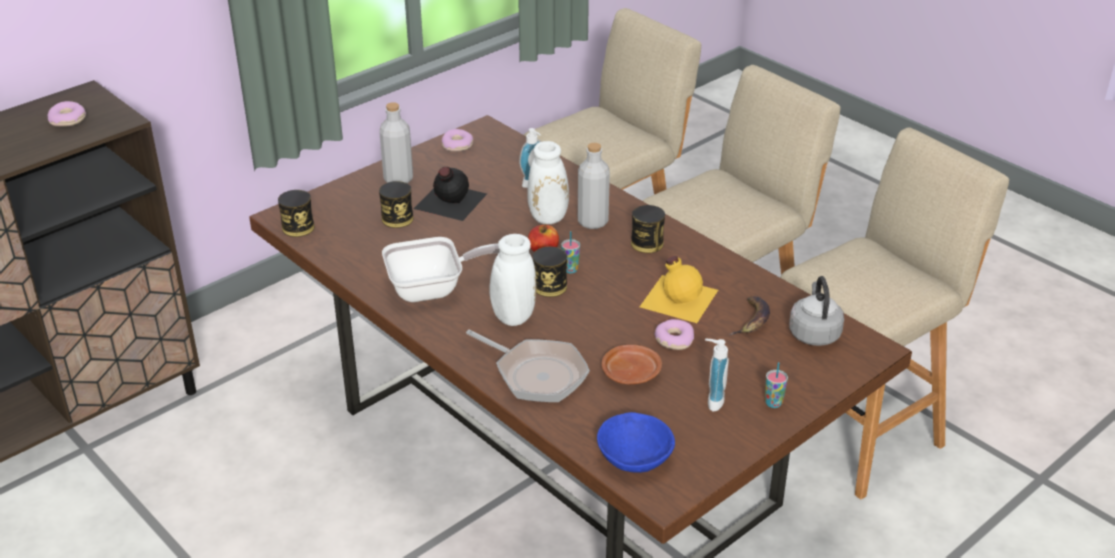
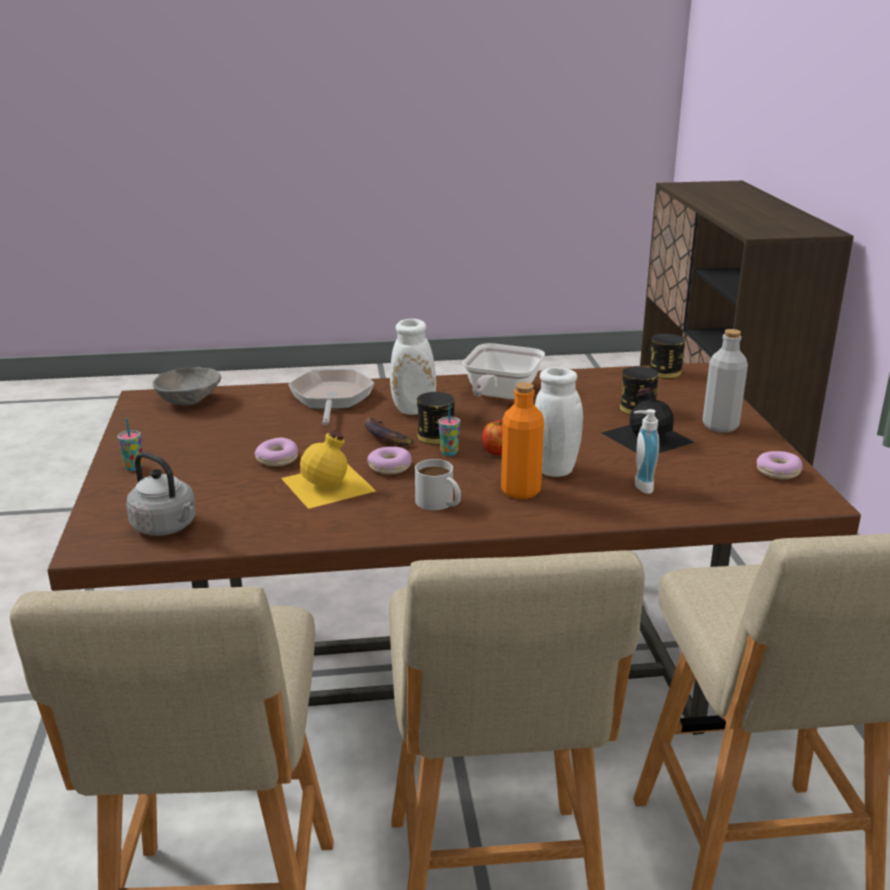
camera: 125 degrees right, 10 degrees down
donut [47,101,86,127] -> donut moved to [367,447,412,474]
frying pan [466,330,590,402] -> frying pan turned 105 degrees clockwise [288,369,375,425]
grey bottle [578,143,610,229] -> orange bottle [501,382,544,499]
blue bowl [597,412,675,473] -> grey bowl [153,367,221,406]
brown plate [601,345,662,384] -> none
can [631,205,665,253] -> white mug [415,459,461,510]
soap dispenser [705,339,729,411] -> none
banana [729,296,770,335] -> banana moved to [364,417,414,445]

